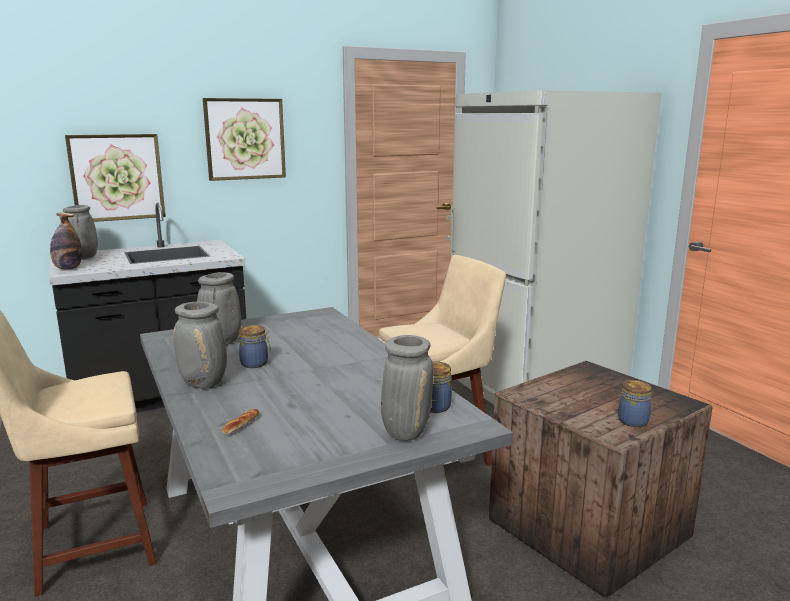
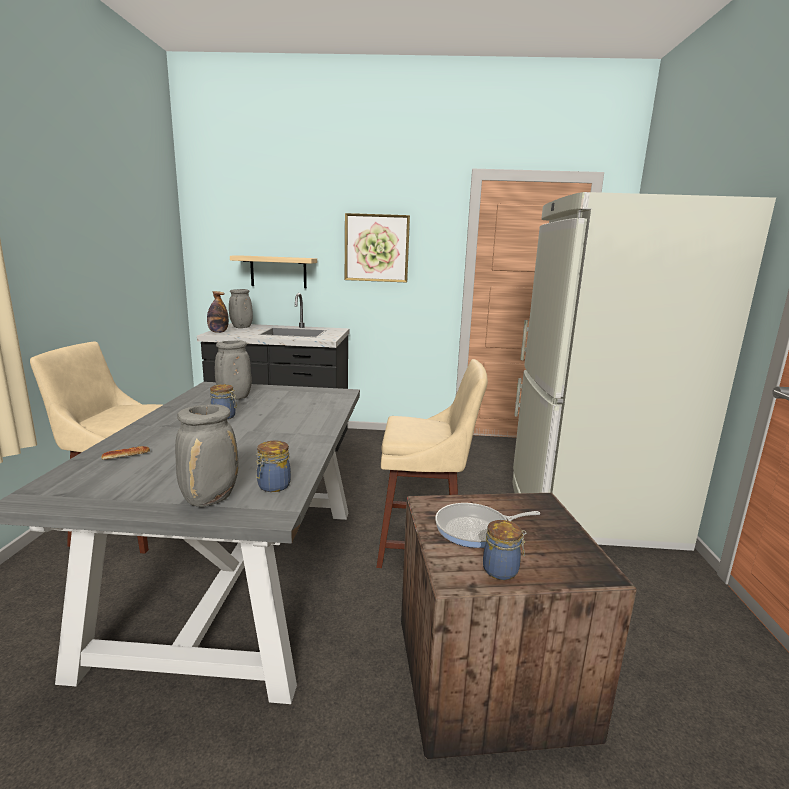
camera: 30 degrees right, 0 degrees up
picture [65,134,166,222] -> shelf [230,255,317,288]
grey vase [173,302,227,388] -> none
none -> frying pan [435,503,540,548]

